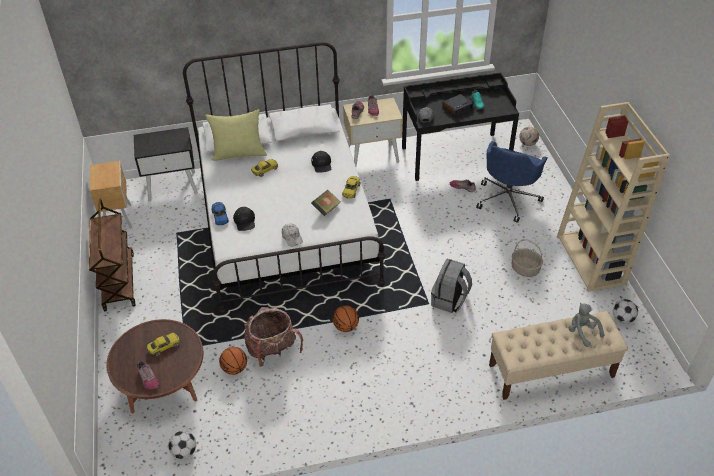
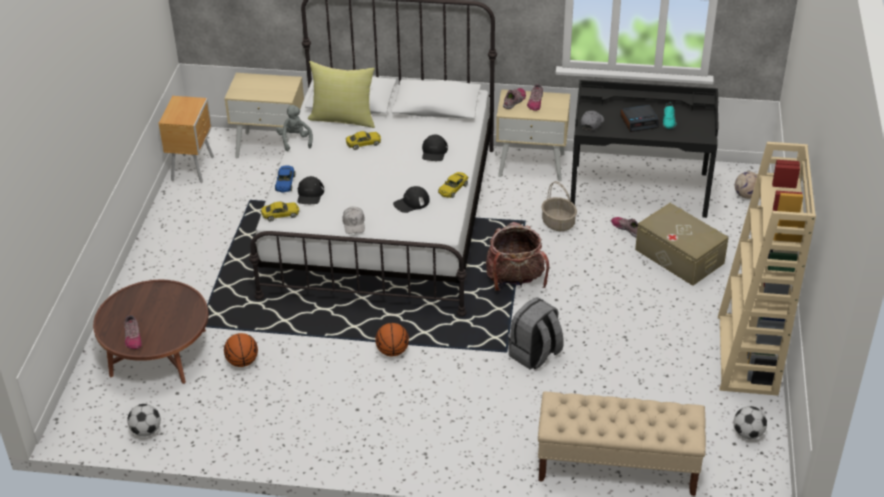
camera: 20 degrees right, 5 degrees down
brown cart [89,199,136,312] -> none
black nightstand [134,127,198,202] -> beige nightstand [224,73,304,158]
yellow toy car [147,333,180,356] -> yellow toy car moved to [261,202,299,222]
backpack [244,307,303,367] -> backpack moved to [486,222,549,291]
book [311,190,340,216] -> black cap [393,186,430,213]
blue office chair [476,141,548,223] -> beige storage box [635,203,729,286]
basket [512,239,543,277] -> basket moved to [542,181,577,231]
grey plush toy [569,303,604,347] -> grey plush toy moved to [277,105,313,151]

